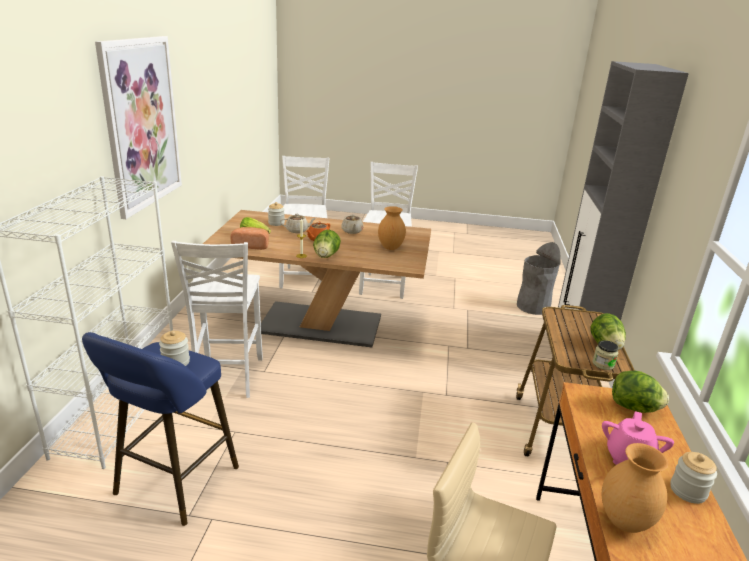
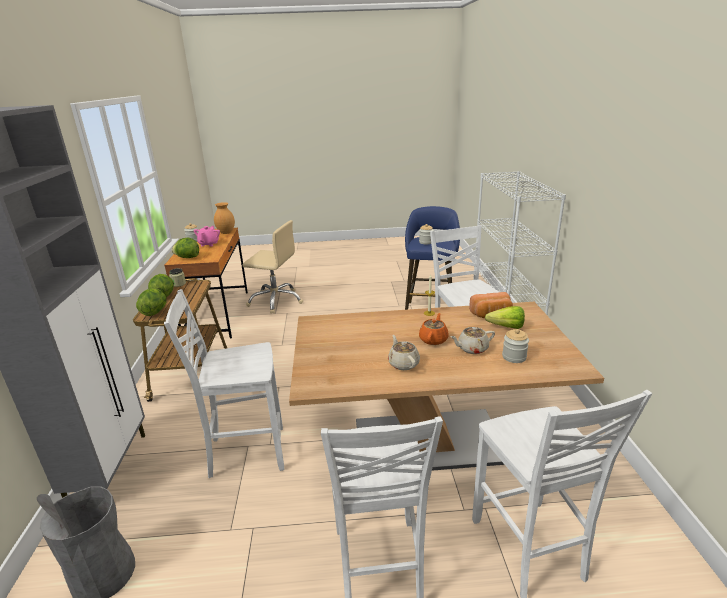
camera: 170 degrees right, 0 degrees up
picture [95,36,182,219] -> none
lettuce [313,230,341,258] -> lettuce moved to [136,288,167,316]
brown vase [378,206,406,250] -> none
none -> white chair [164,289,284,478]

